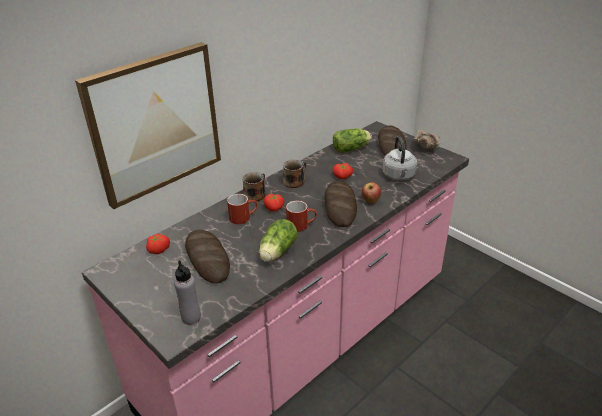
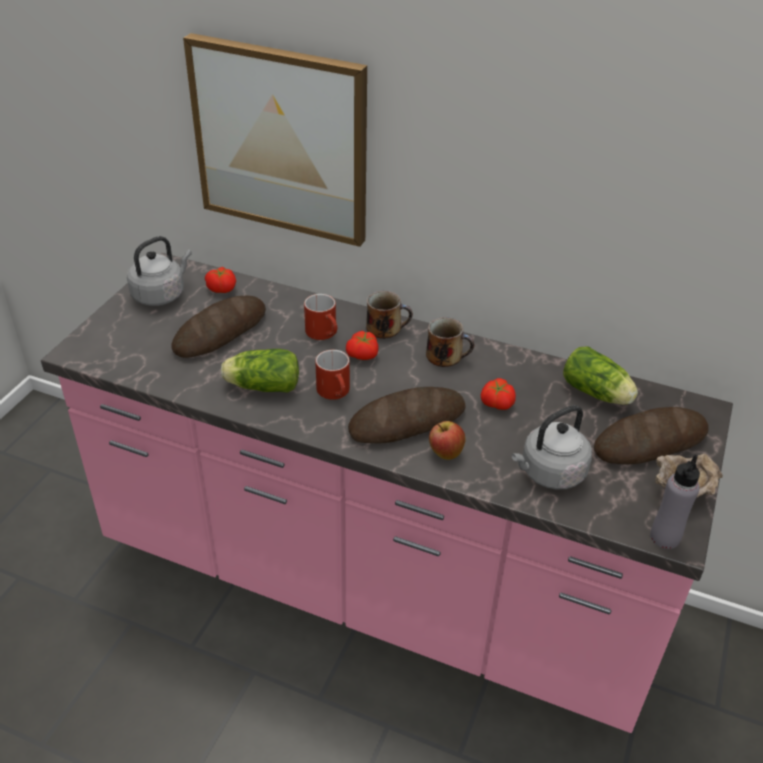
camera: 65 degrees right, 5 degrees up
grey bottle [174,260,201,325] -> grey bottle moved to [650,455,700,549]
none -> grey kettle [127,236,192,306]

